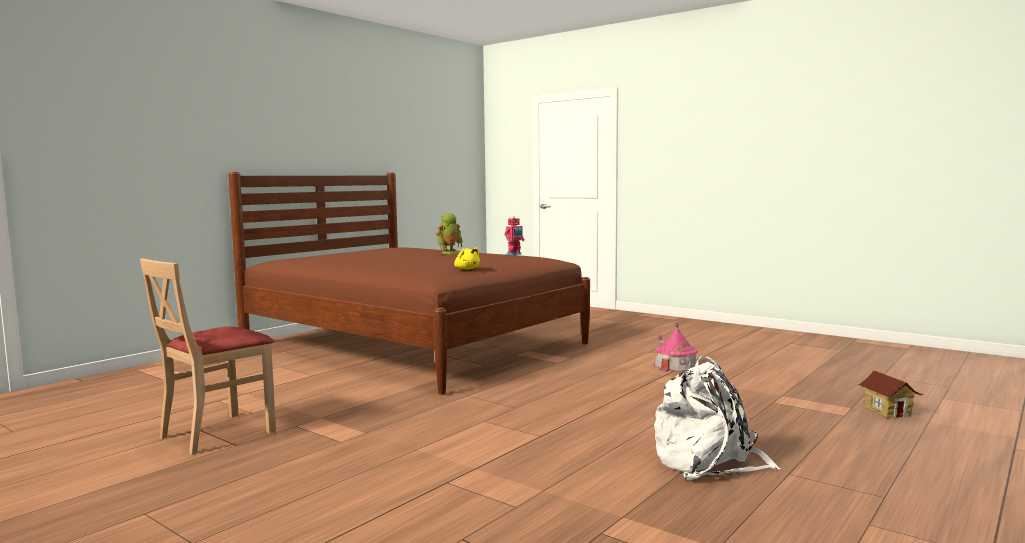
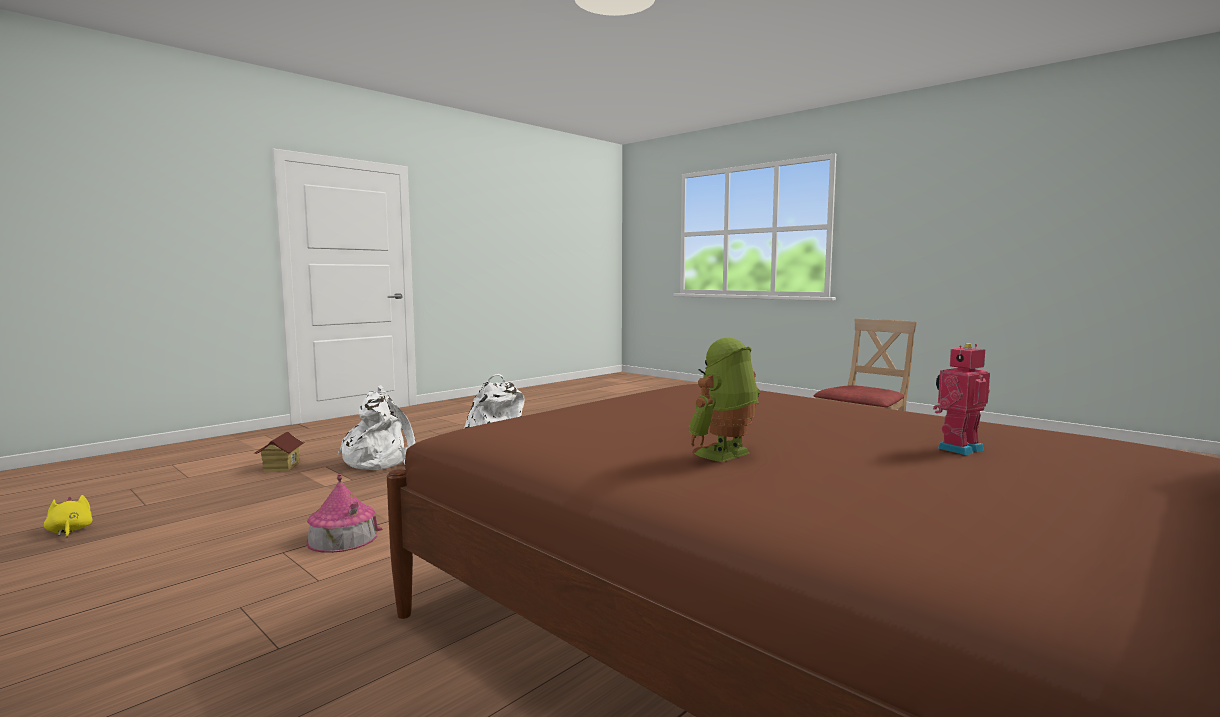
camera: 175 degrees left, 0 degrees up
yellow plush toy [454,247,480,270] -> yellow plush toy moved to [44,495,92,538]
toy robot [504,216,524,255] -> toy robot moved to [933,343,990,455]
none -> white backpack [337,385,416,470]

